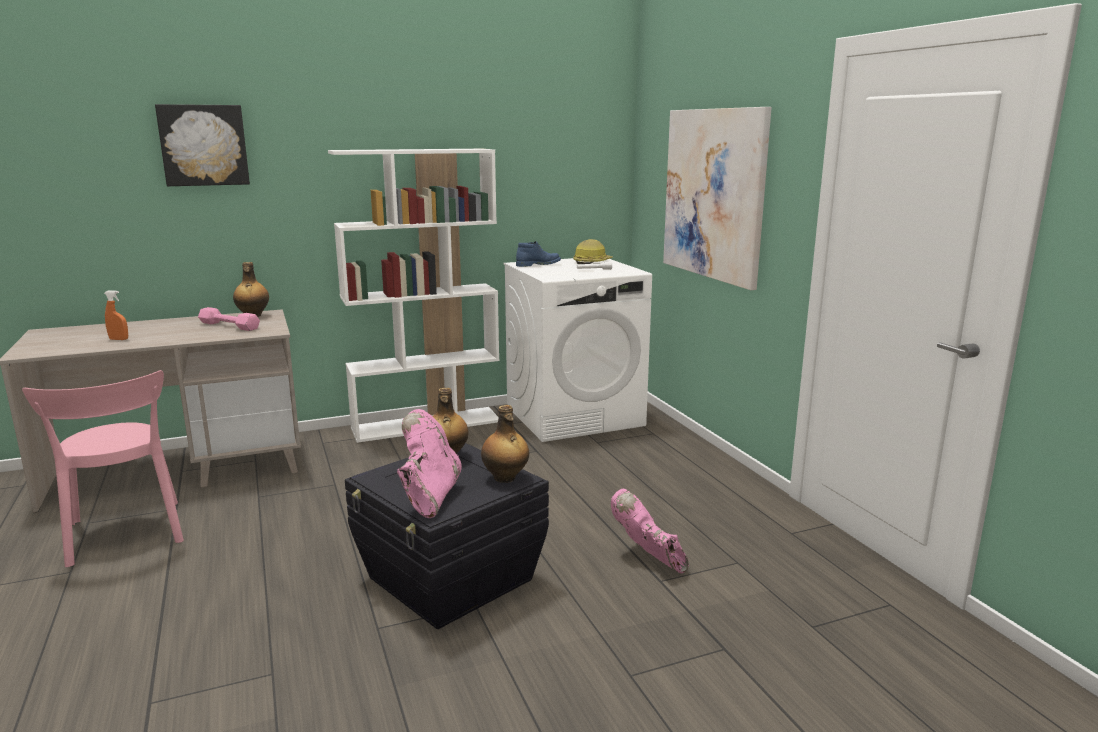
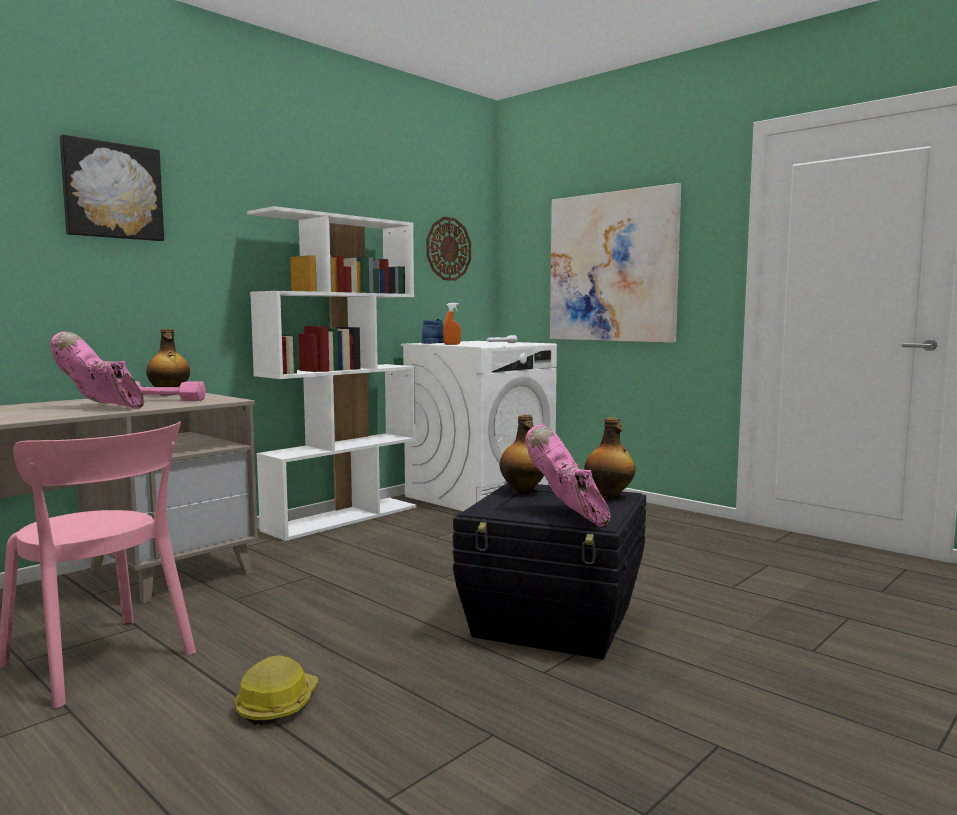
camera: 25 degrees left, 10 degrees down
orange spray bottle [104,291,128,340] -> orange spray bottle moved to [443,303,461,345]
hard hat [573,239,613,264] -> hard hat moved to [235,655,319,725]
pink boot [611,489,689,573] -> pink boot moved to [50,331,144,409]
none -> wall clock [426,217,471,281]

